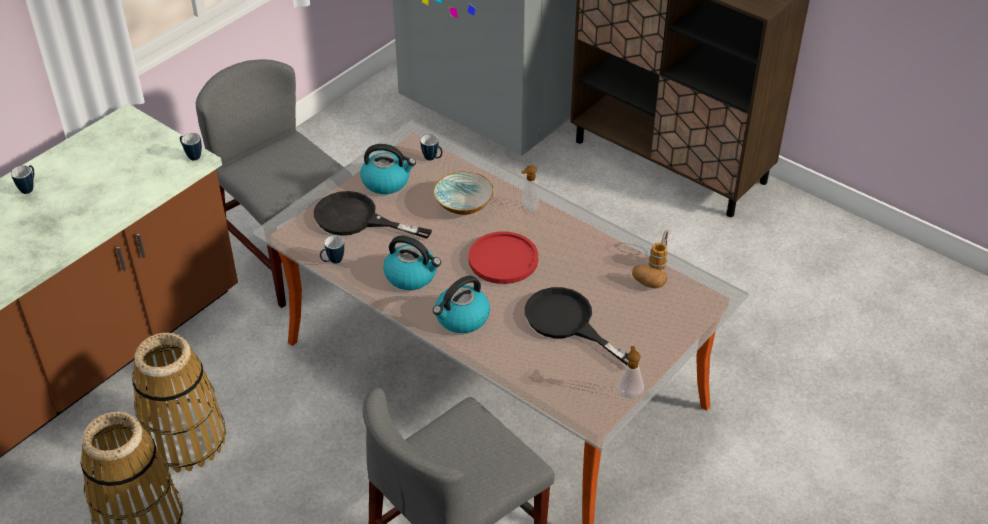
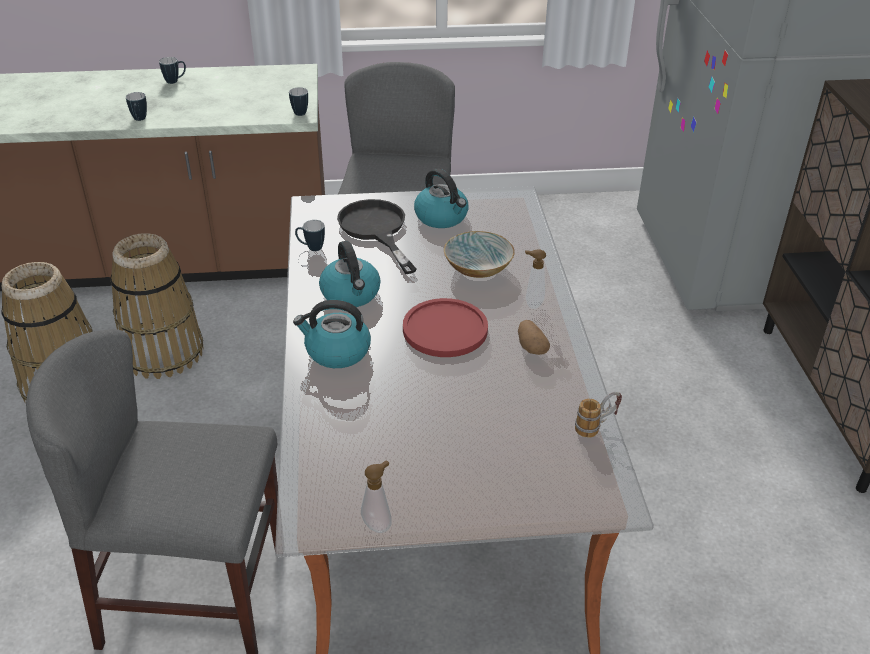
camera: 45 degrees right, 5 degrees down
mug [420,134,443,160] -> mug moved to [126,92,147,121]
black frying pan [525,287,628,365] -> none
potato [632,265,667,288] -> potato moved to [518,320,550,355]

